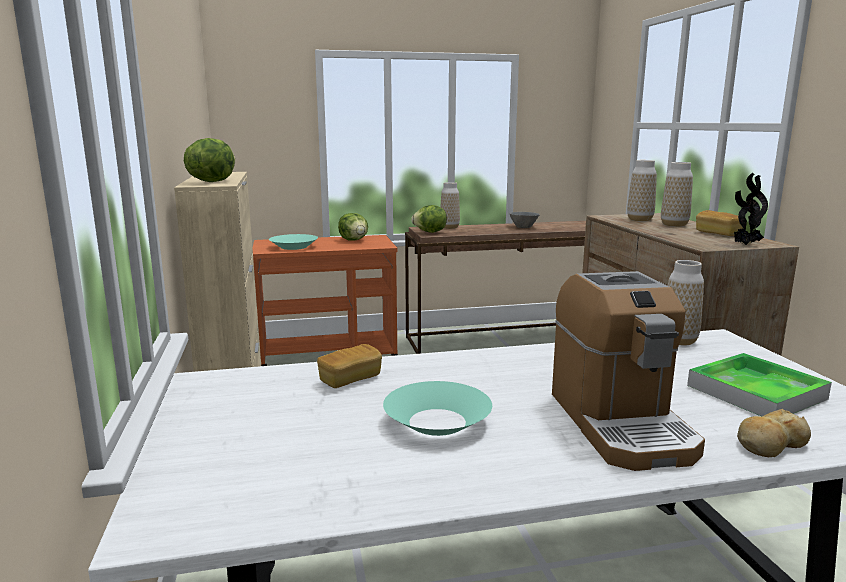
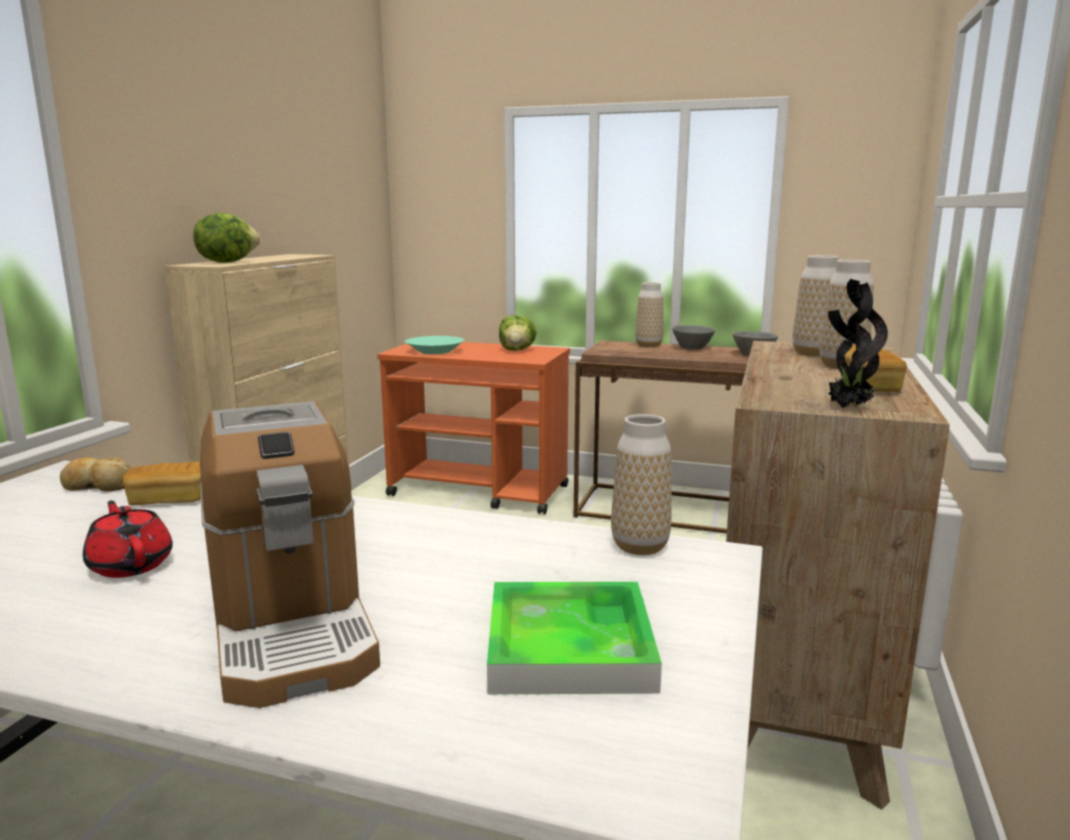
camera: 30 degrees right, 0 degrees up
turquoise bowl [383,381,492,436] -> red teapot [83,500,173,578]
lettuce [411,205,447,233] -> none
coffee machine [552,271,705,471] -> coffee machine turned 45 degrees counterclockwise [200,401,380,708]
bread [737,409,811,457] -> bread moved to [60,457,131,491]
none -> grey bowl [672,325,715,350]

